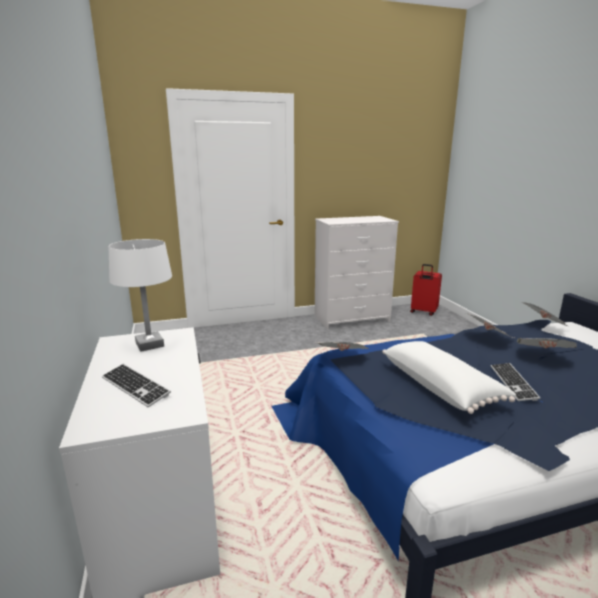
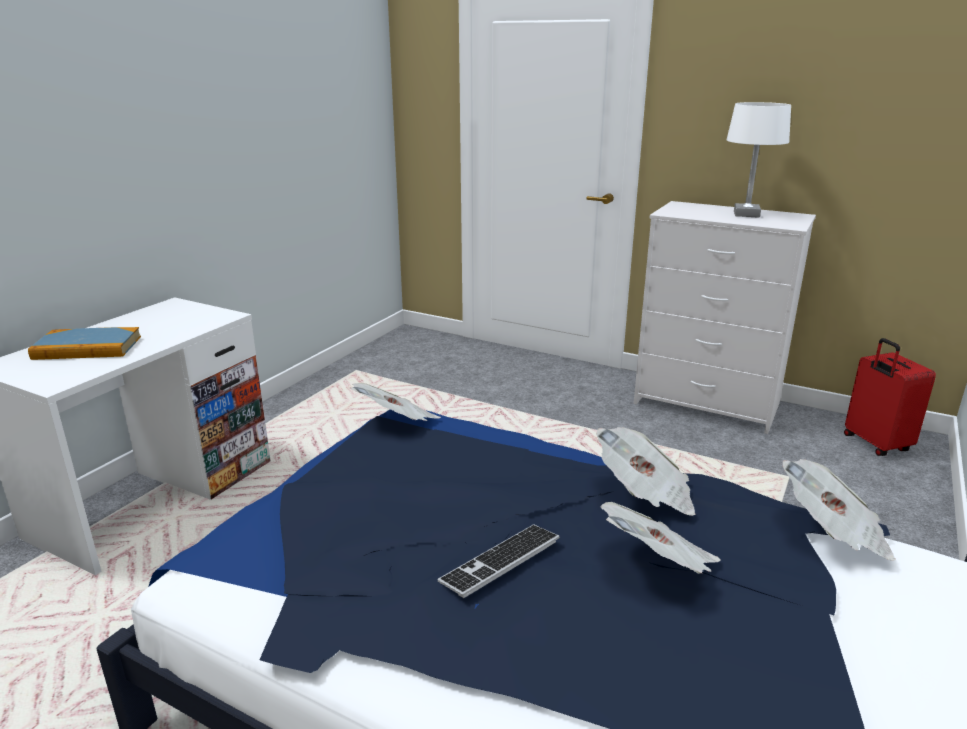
camera: 45 degrees right, 5 degrees up
keyboard [102,364,171,407] -> book [28,327,141,360]
white table lamp [108,239,172,352] -> white table lamp moved to [727,102,791,218]
white pillow [382,341,516,414] -> none

